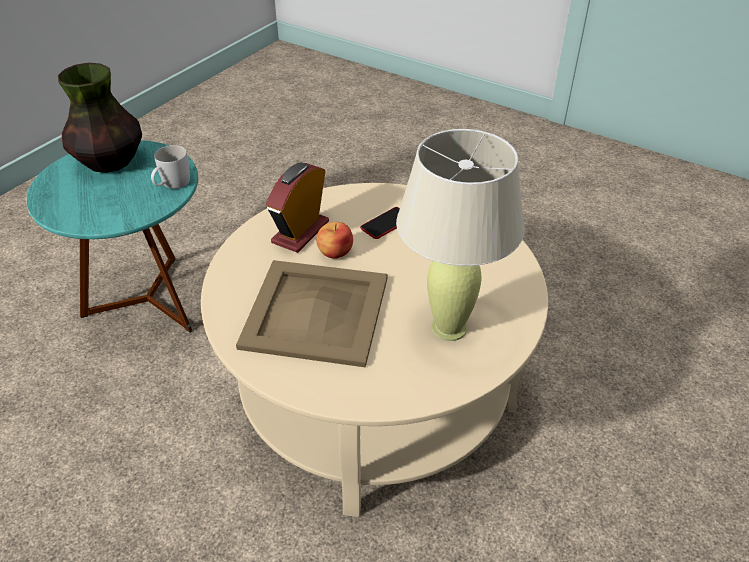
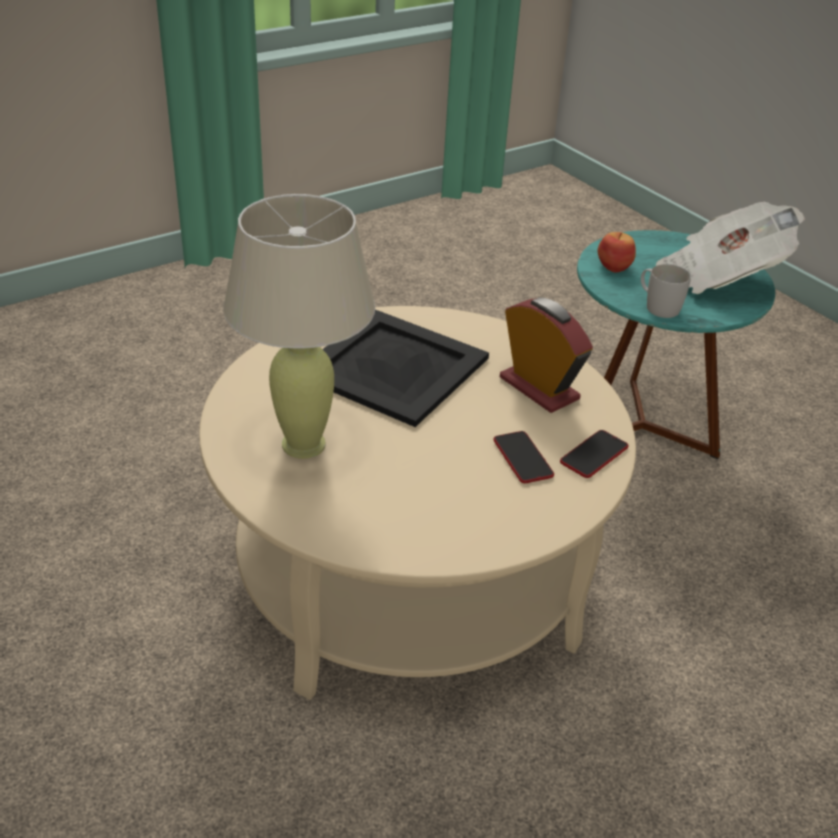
camera: 110 degrees right, 5 degrees down
vase [58,63,142,173] -> newspaper [656,202,805,294]
beige tray [236,260,388,368] -> black tray [323,309,489,427]
apple [316,222,353,259] -> apple moved to [598,232,636,272]
none -> phone [560,430,628,478]

